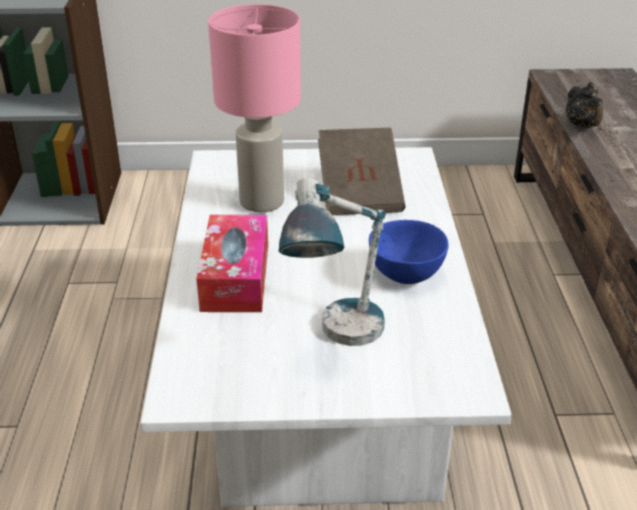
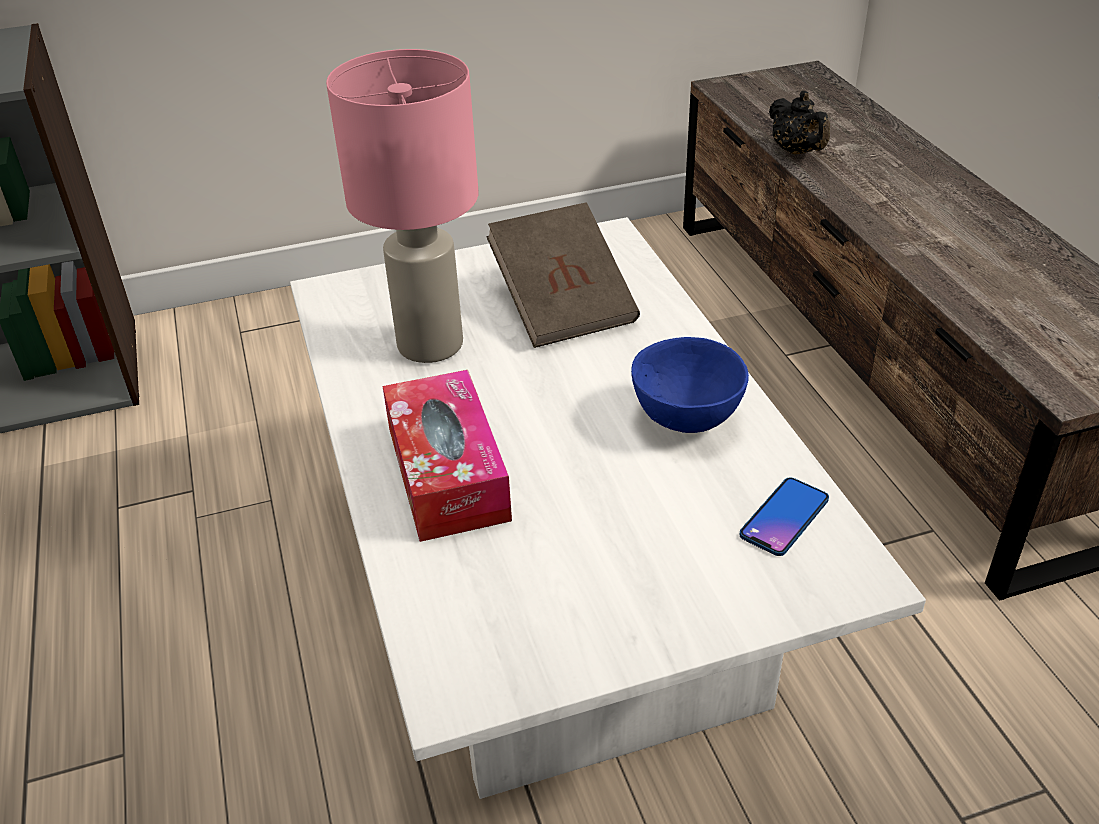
camera: 15 degrees left, 5 degrees up
table lamp [279,178,386,346] -> none
none -> phone [740,477,829,556]

